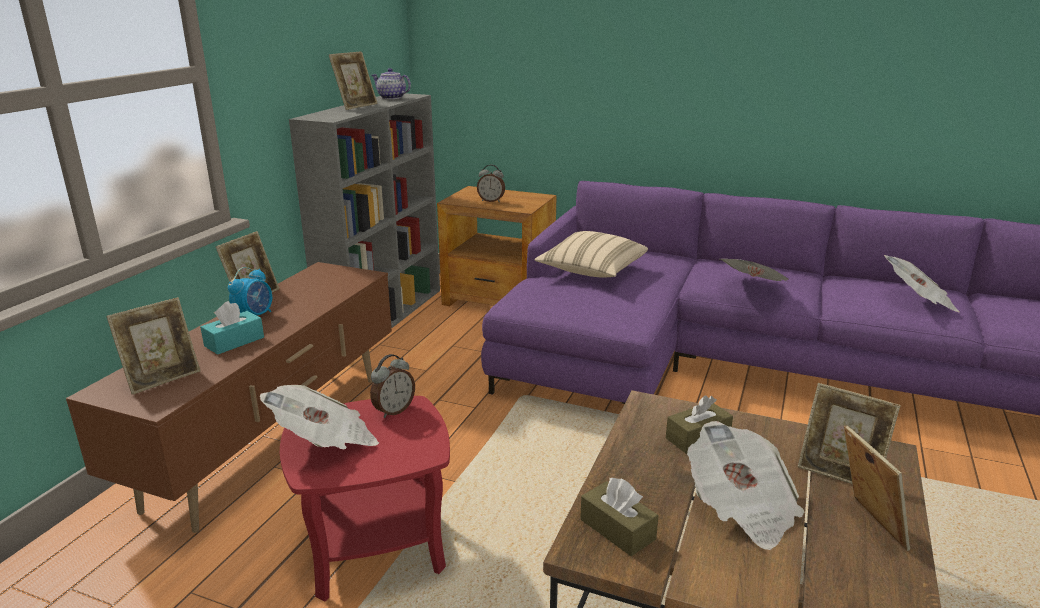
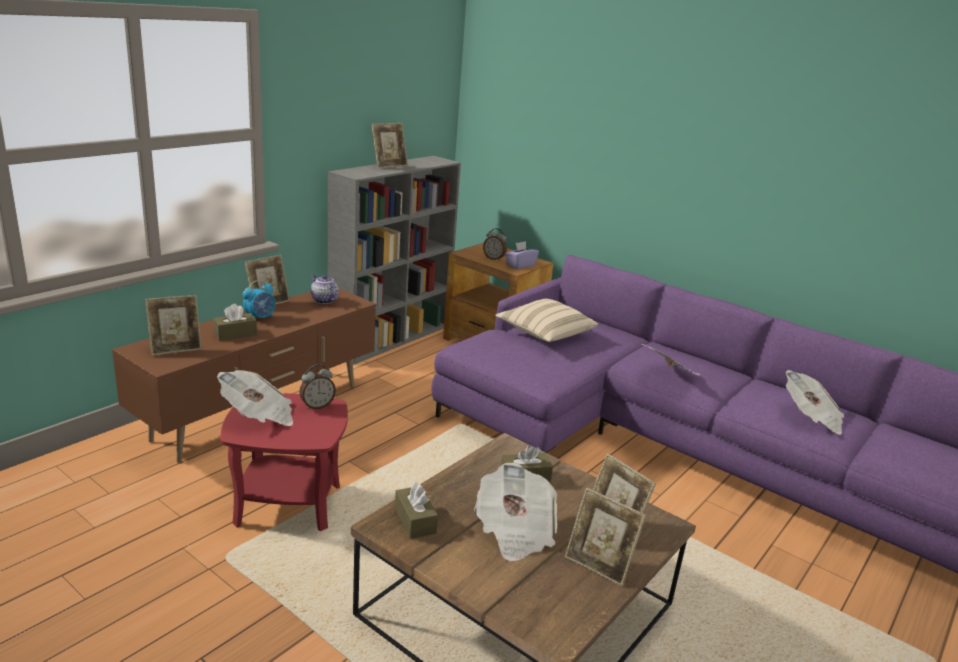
camera: 15 degrees right, 0 degrees up
turquoise tissue box [200,301,264,355] -> brown tissue box [213,304,257,340]
teapot [372,68,411,99] -> teapot moved to [311,275,339,304]
picture frame [844,425,910,551] -> picture frame turned 120 degrees clockwise [565,488,646,587]
none -> purple tissue box [505,241,539,269]

